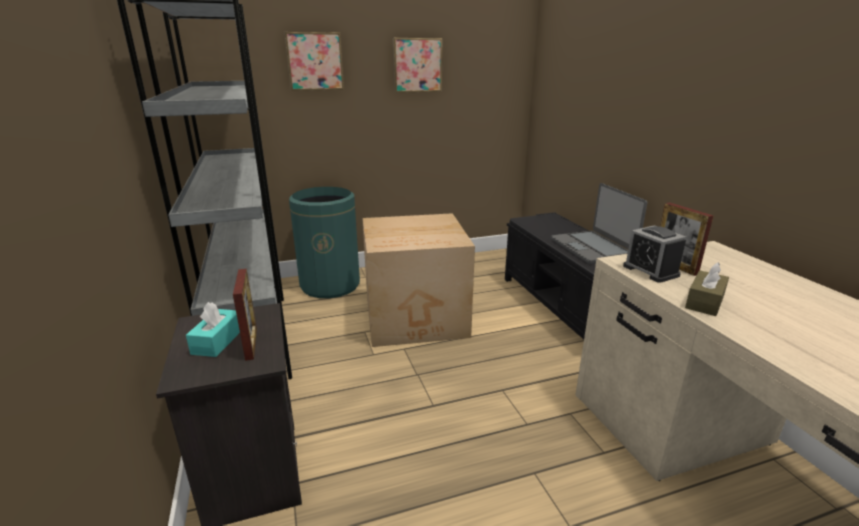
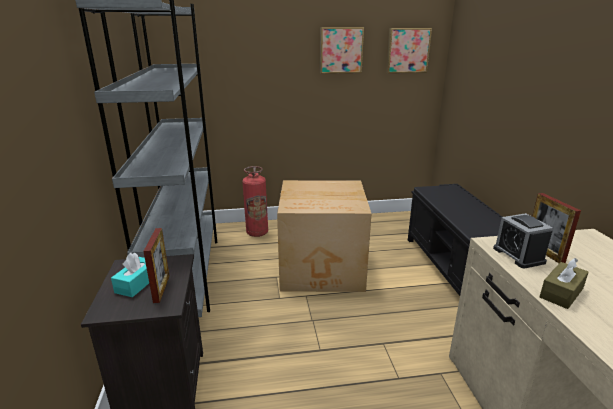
camera: 10 degrees right, 0 degrees up
picture [284,32,344,91] -> picture moved to [386,28,432,73]
green trash can [289,187,360,298] -> fire extinguisher [242,166,268,237]
laptop [551,183,647,264] -> none

